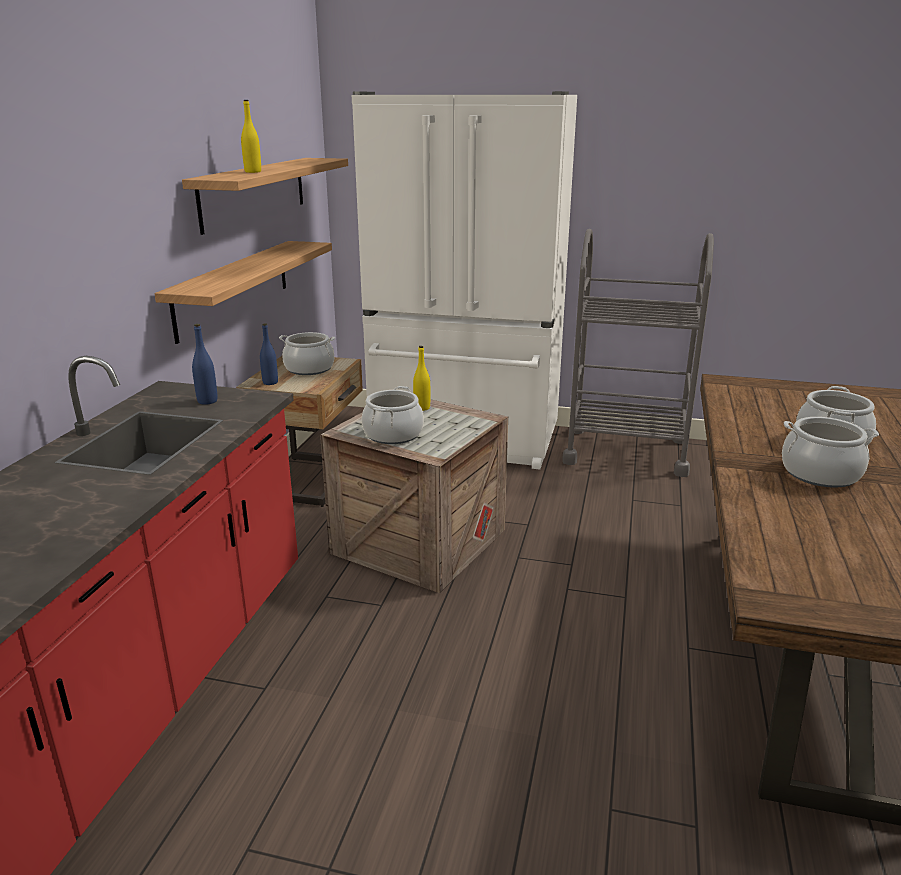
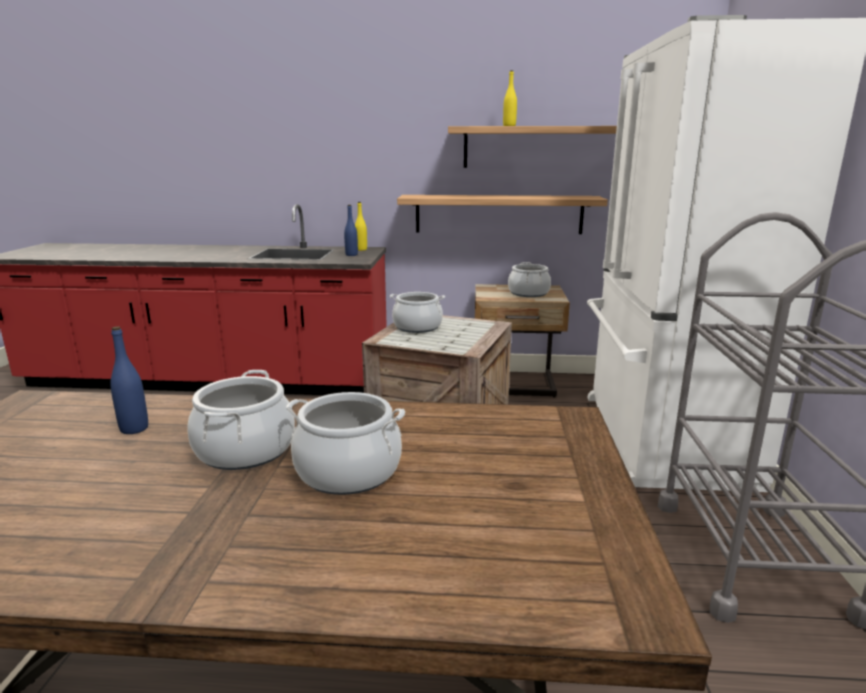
camera: 80 degrees right, 5 degrees down
blue bottle [260,323,278,385] -> blue bottle moved to [110,327,148,434]
yellow bottle [413,346,430,411] -> yellow bottle moved to [355,202,367,251]

